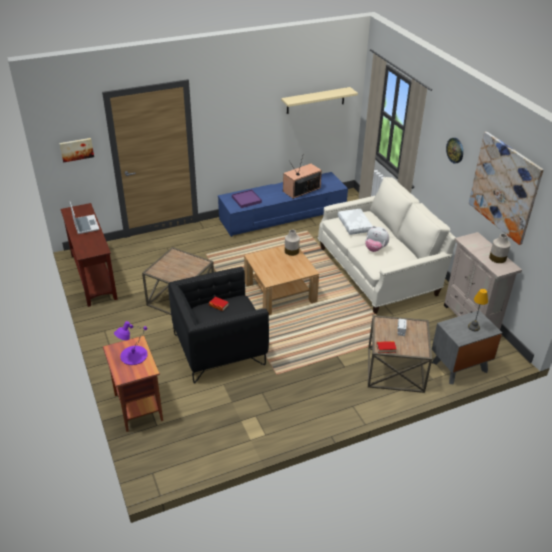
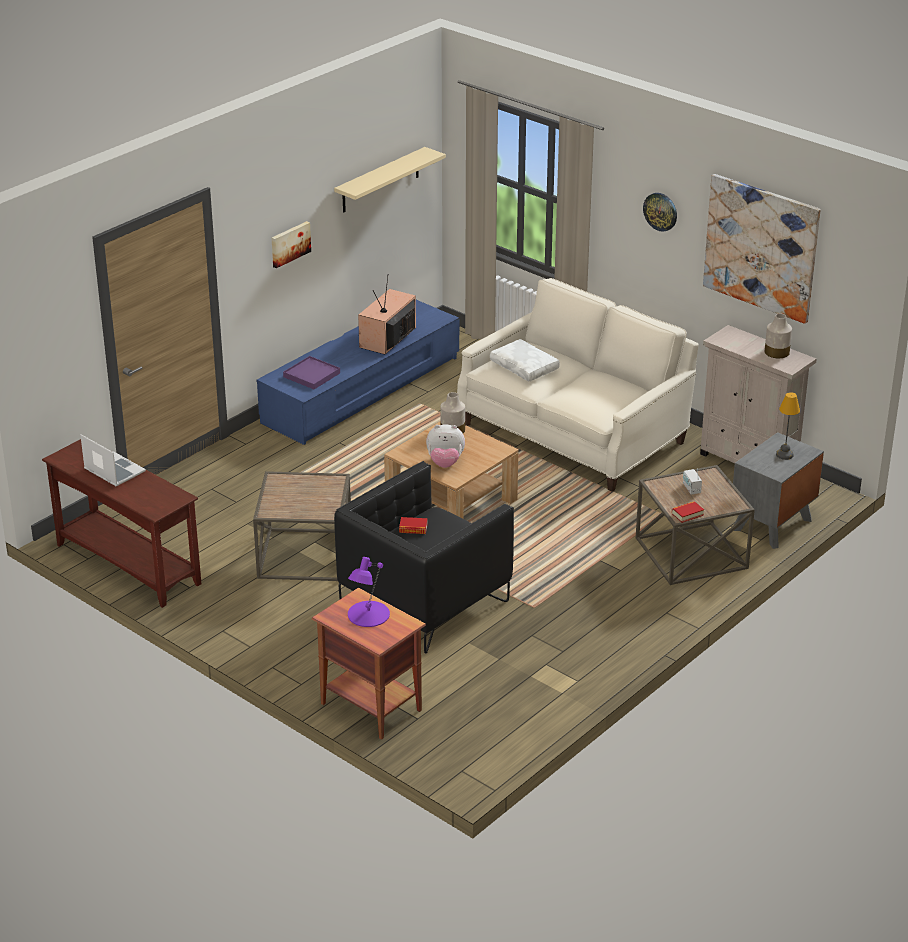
camera: 25 degrees left, 5 degrees down
picture [59,138,94,163] -> picture moved to [272,221,311,268]
plush toy [365,226,389,252] -> plush toy moved to [426,424,465,468]

